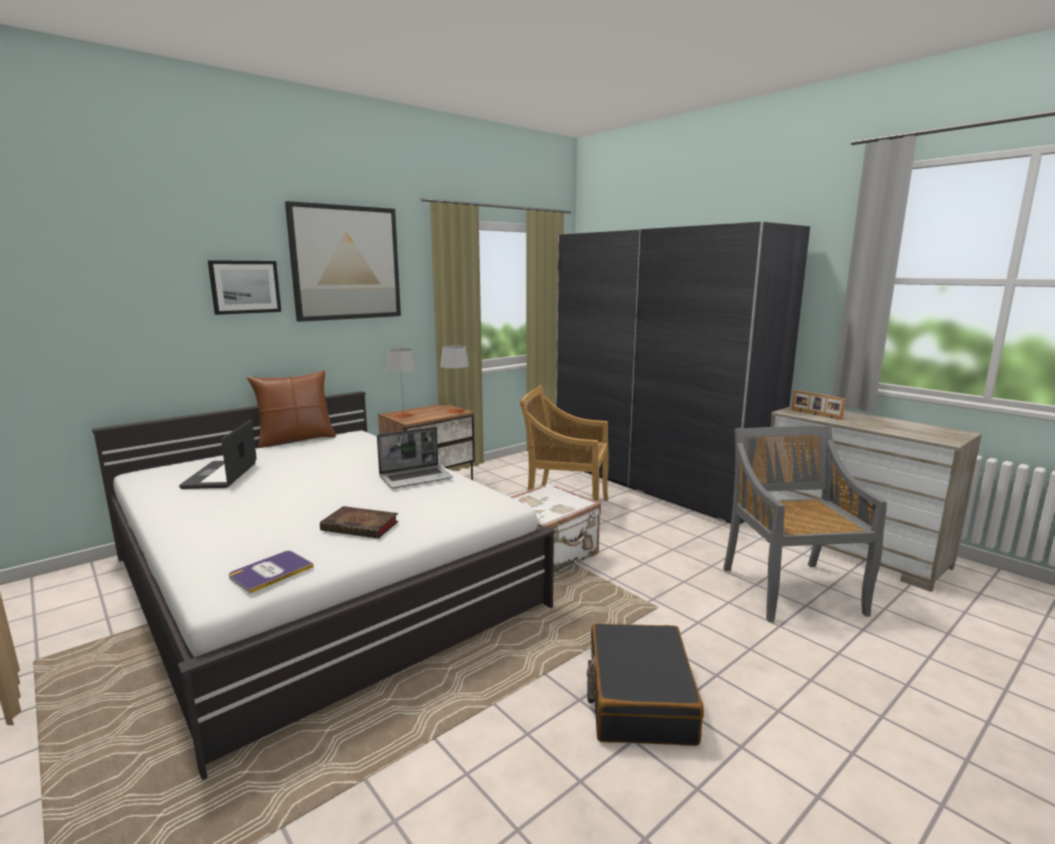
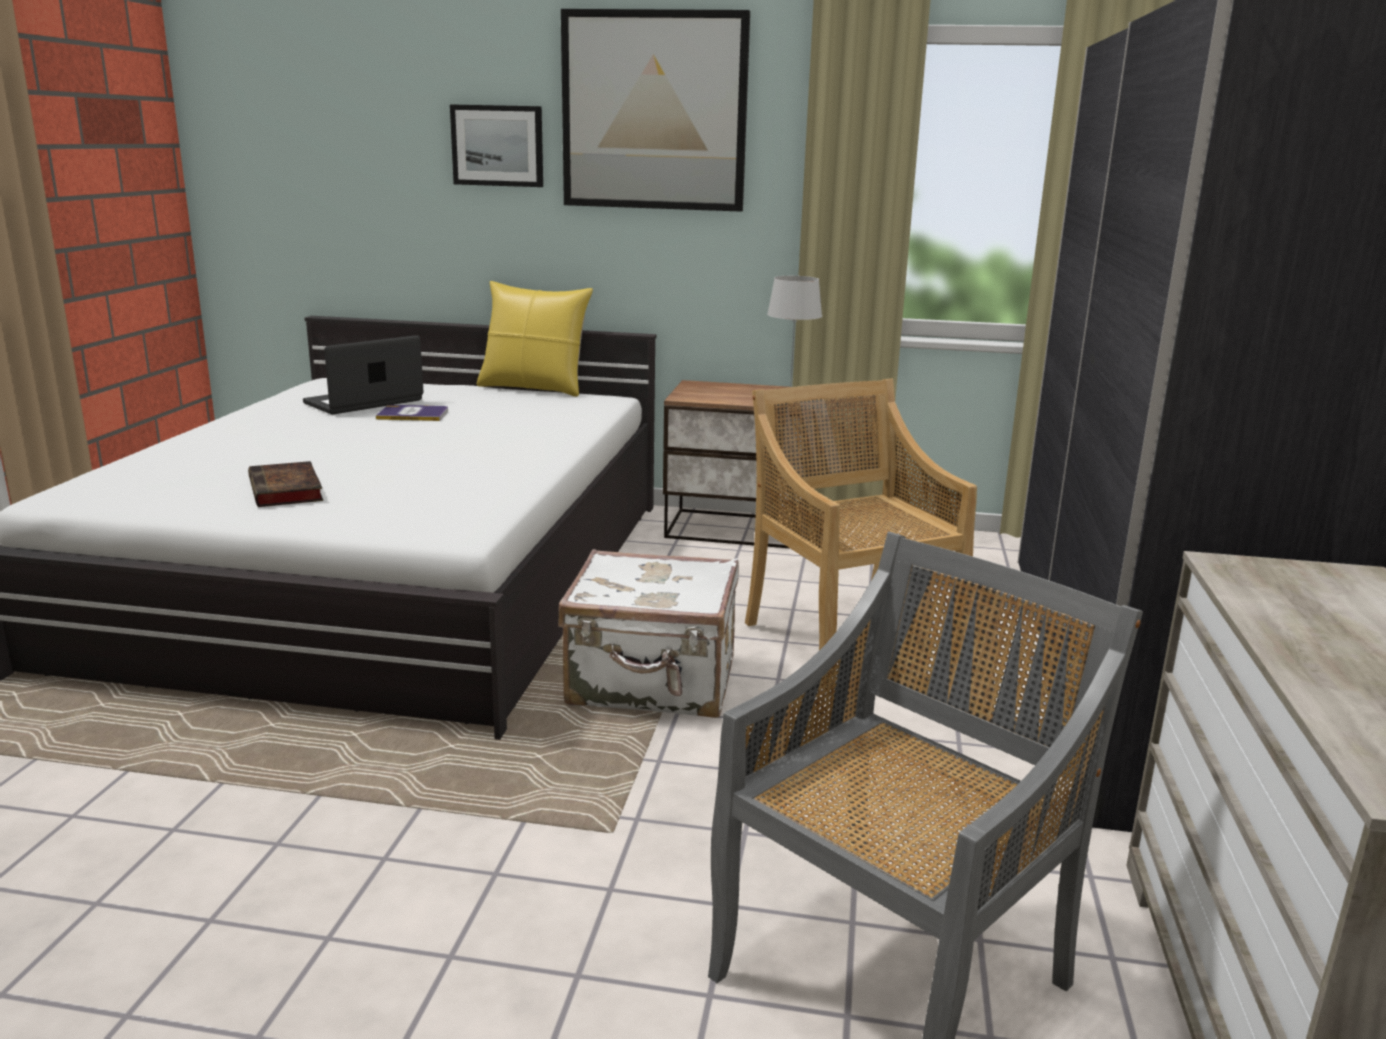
camera: 50 degrees right, 5 degrees up
book [229,551,314,593] -> book moved to [376,405,448,421]
brown pillow [247,370,336,448] -> yellow pillow [477,281,593,397]
laptop [377,427,453,489] -> none
grey table lamp [386,348,416,418] -> none
black suitcase [587,623,704,746] -> none
picture frame [791,390,846,420] -> none

